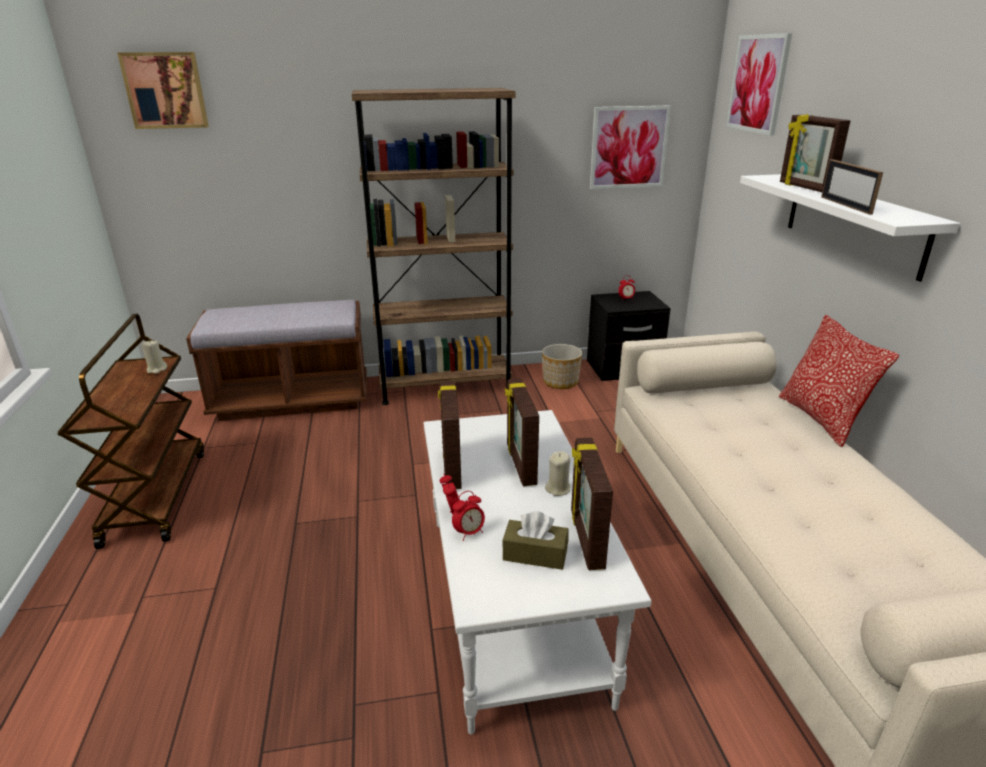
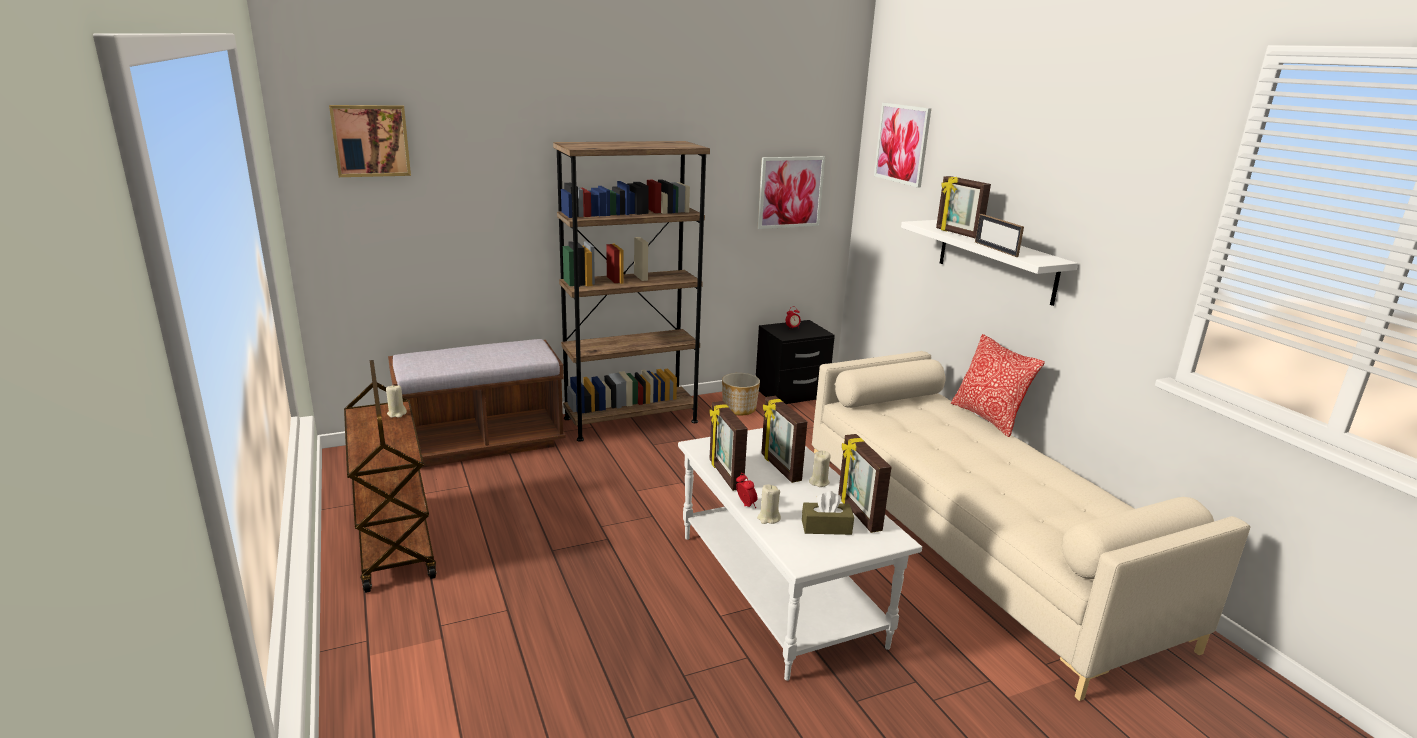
camera: 15 degrees left, 5 degrees down
alarm clock [452,491,485,541] -> beige candle [757,485,781,524]

